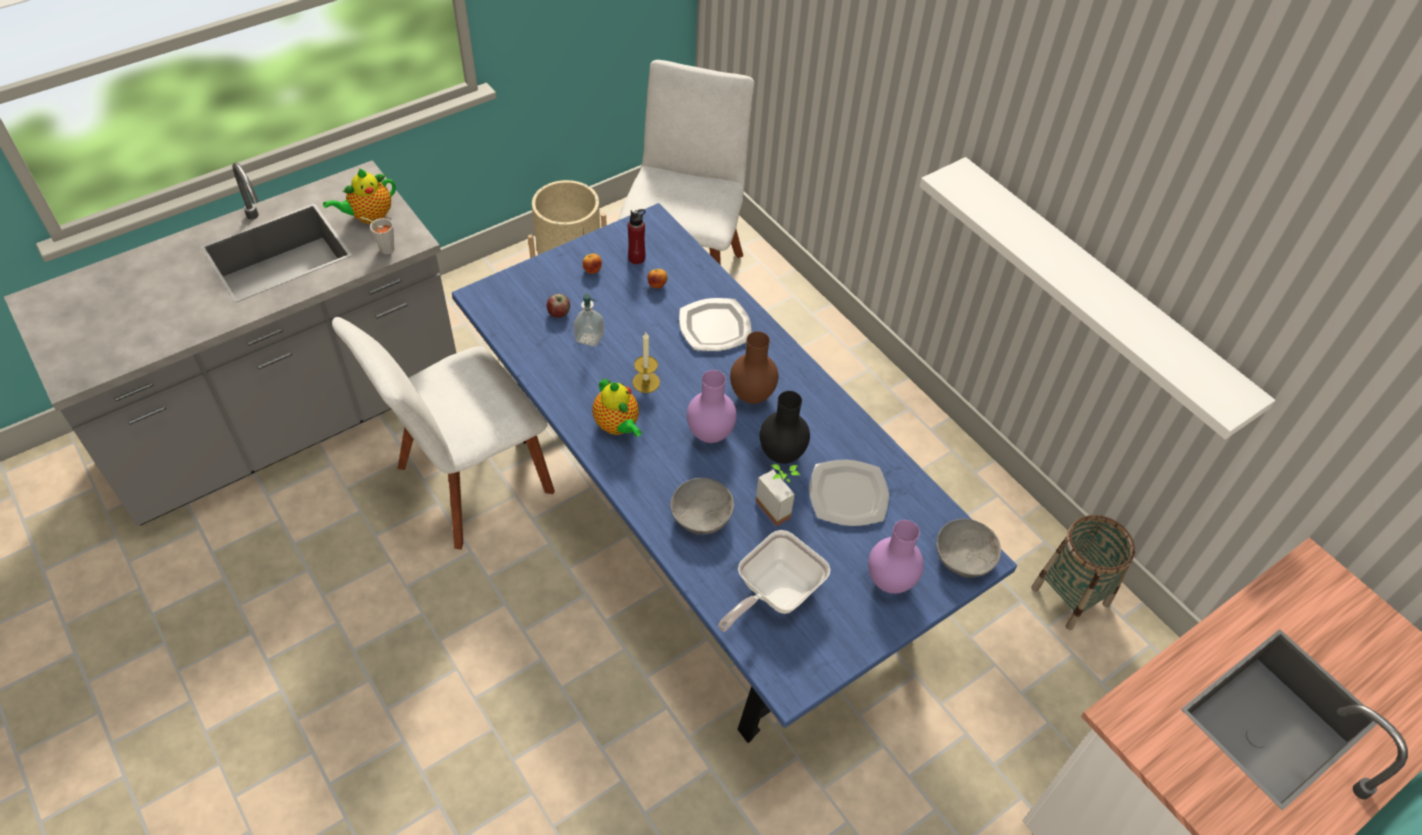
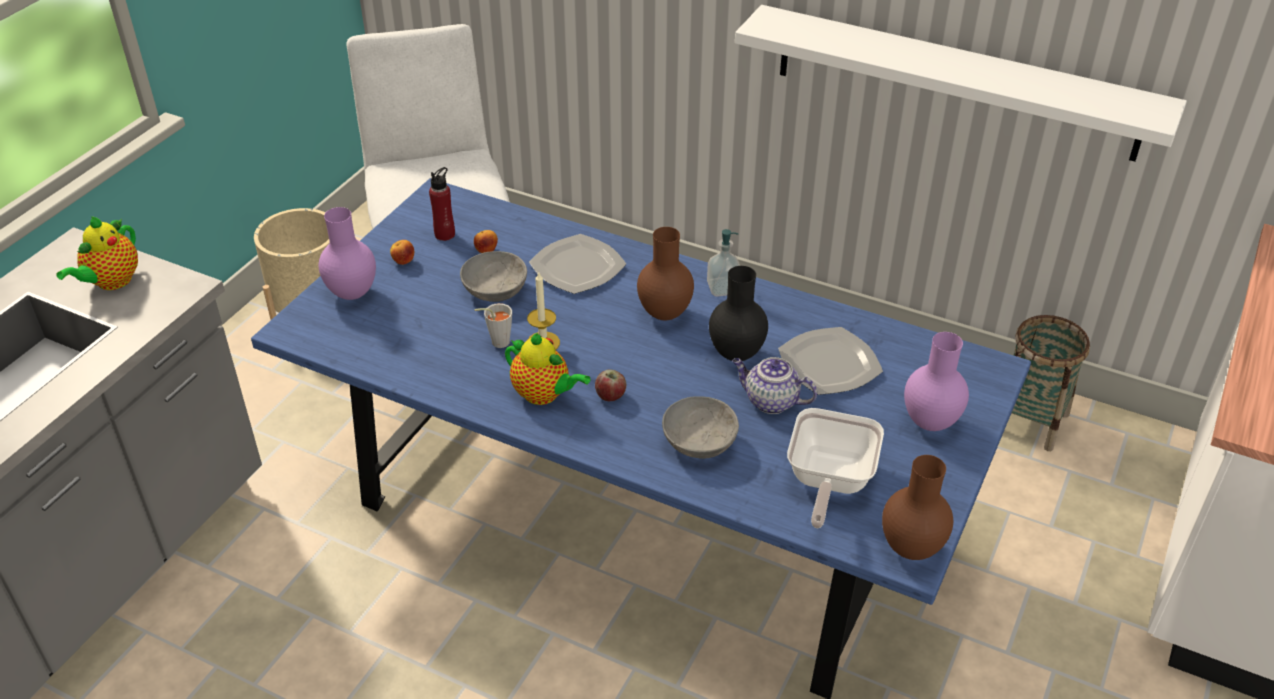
camera: 25 degrees left, 10 degrees down
white chair [332,317,555,550] -> none
grey cup [361,217,394,254] -> grey cup moved to [474,303,512,348]
apple [547,294,570,317] -> apple moved to [595,369,626,401]
soap dispenser [574,294,604,346] -> soap dispenser moved to [707,229,740,297]
purple vase [687,370,737,443] -> purple vase moved to [319,207,376,300]
potted plant [756,464,800,526] -> teapot [732,357,817,414]
grey bowl [936,519,1001,578] -> grey bowl moved to [460,251,527,302]
none -> brown vase [882,455,953,560]

